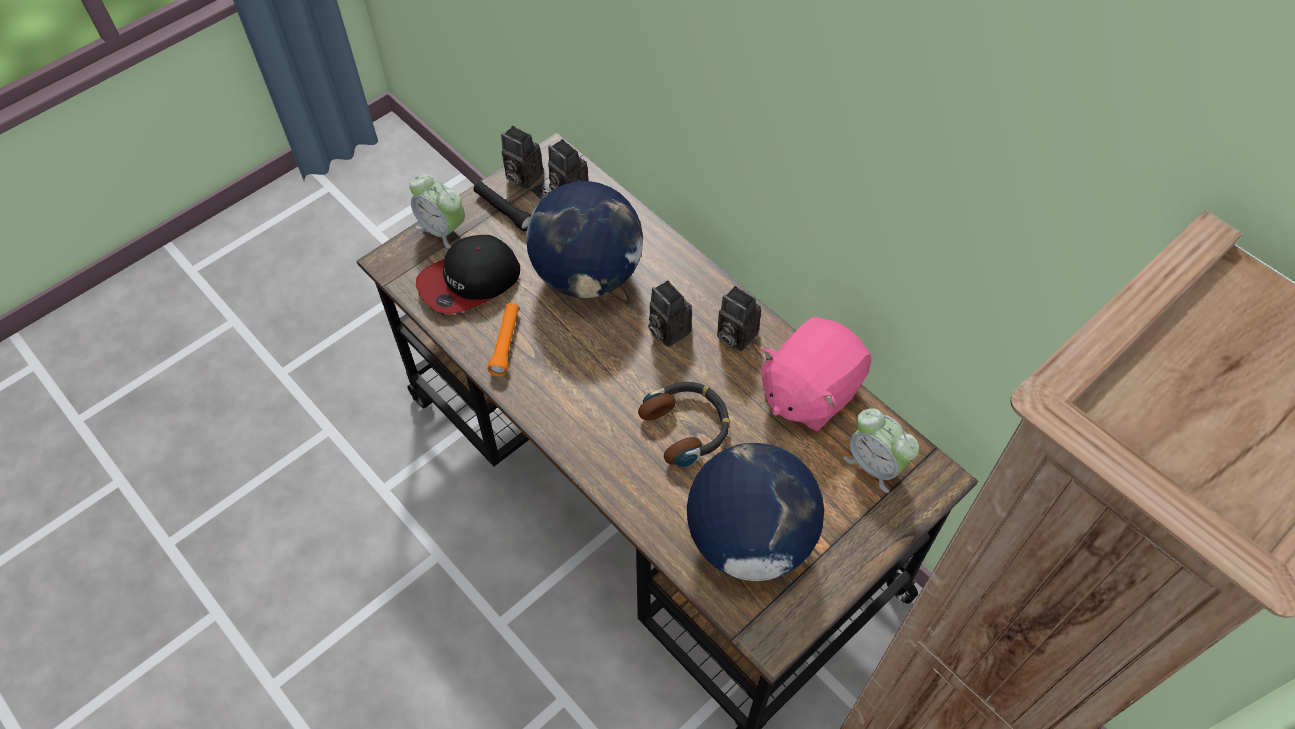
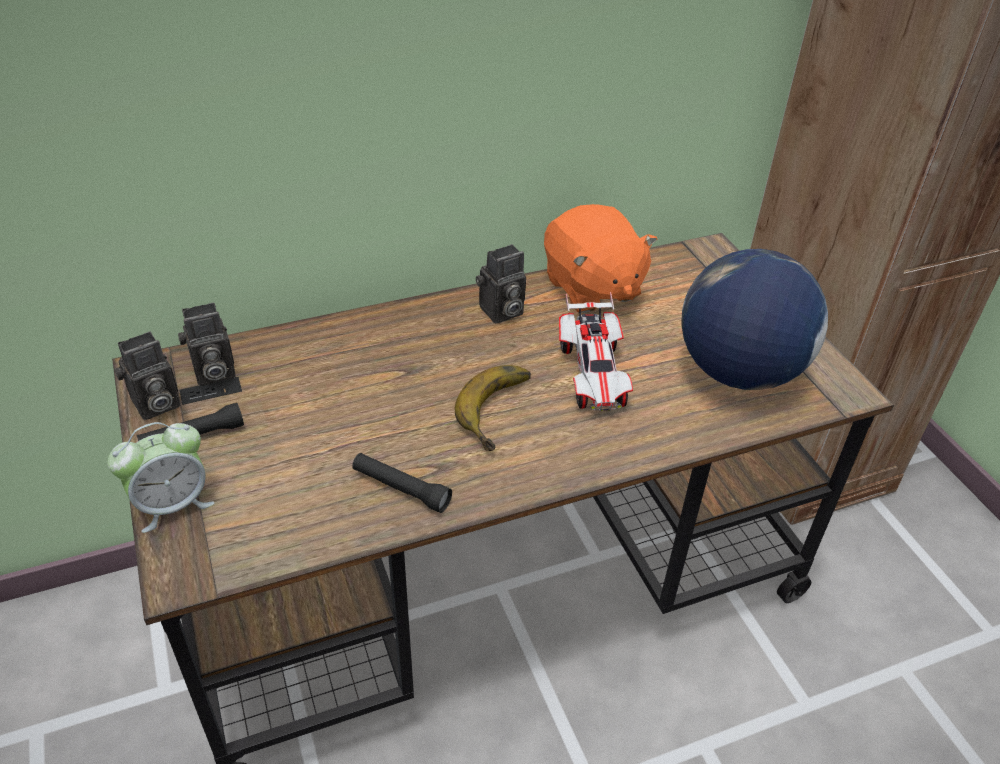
camera: 70 degrees left, 15 degrees down
cap [416,235,520,314] -> none
orange flashlight [487,303,519,376] -> black flashlight [352,453,452,513]
globe [526,181,643,298] -> none
headphones [638,382,730,467] -> toy car [559,292,633,412]
camera [648,280,692,347] -> none
pink plush toy [761,317,872,431] -> orange plush toy [544,204,657,313]
alarm clock [843,408,919,493] -> none
none -> banana [455,365,531,451]

